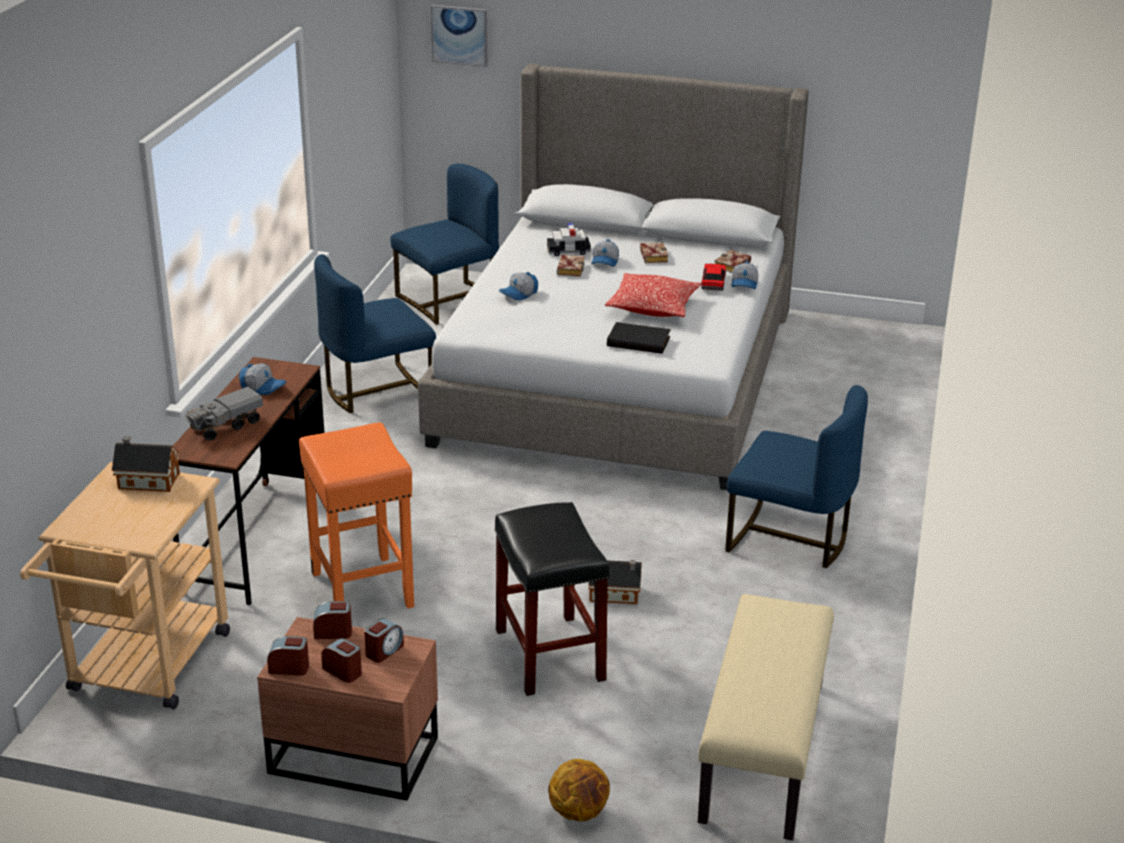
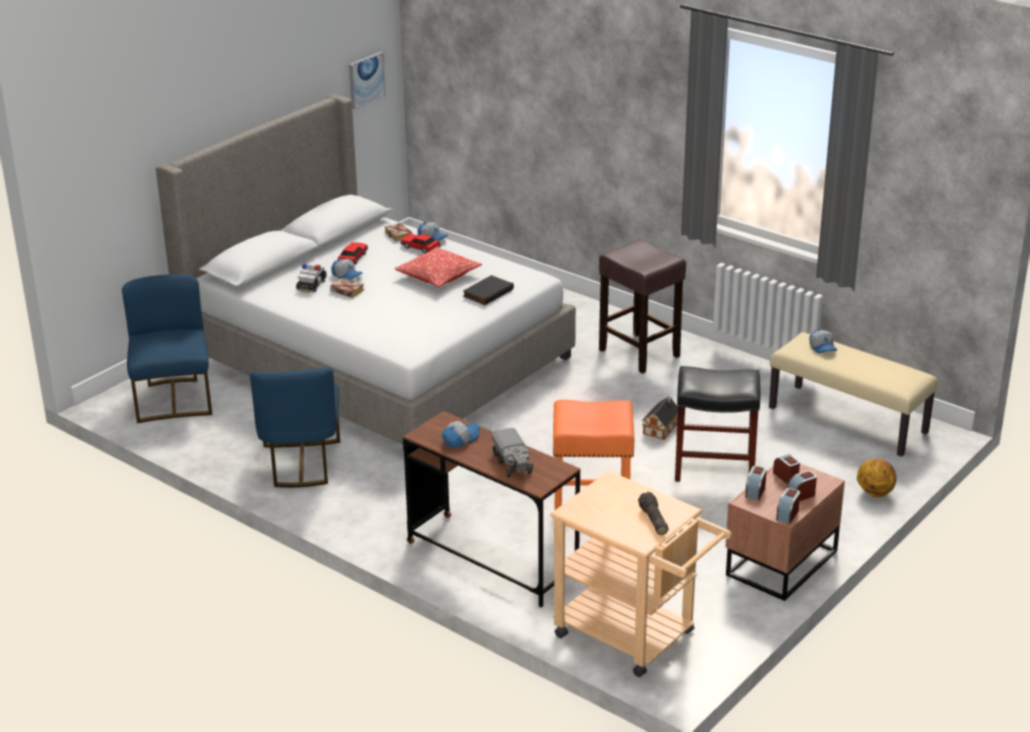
camera: 65 degrees left, 0 degrees up
toy house [112,436,180,492] -> none
picture [431,5,487,67] -> picture moved to [349,52,385,109]
cap [499,272,538,300] -> cap moved to [809,328,837,353]
book [640,243,668,263] -> toy car [338,242,368,264]
blue chair [725,385,868,568] -> brown stool [599,239,686,374]
none -> flashlight [638,492,668,535]

